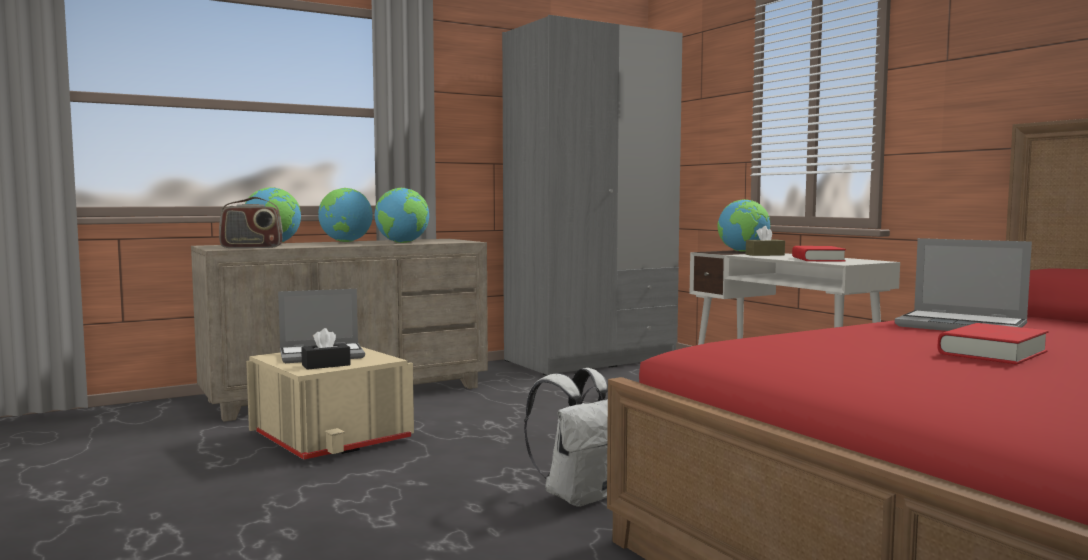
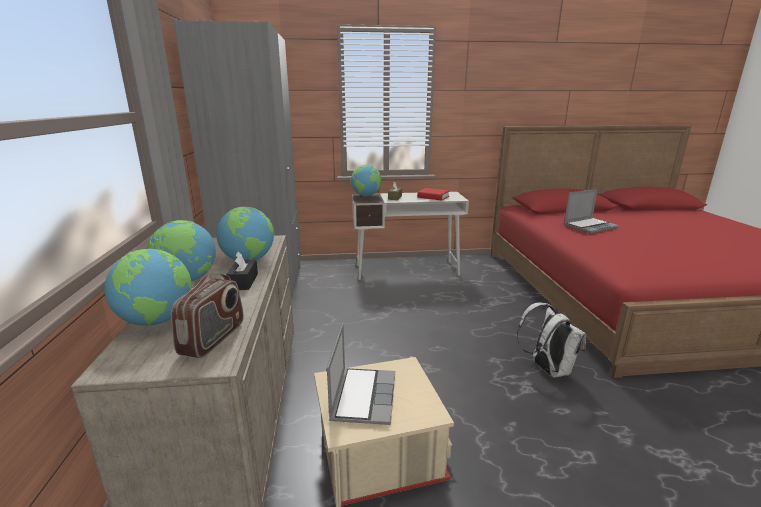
camera: 65 degrees left, 15 degrees up
black tissue box [301,328,351,370] -> black tissue box moved to [226,252,258,290]
red book [938,323,1049,364] -> none

